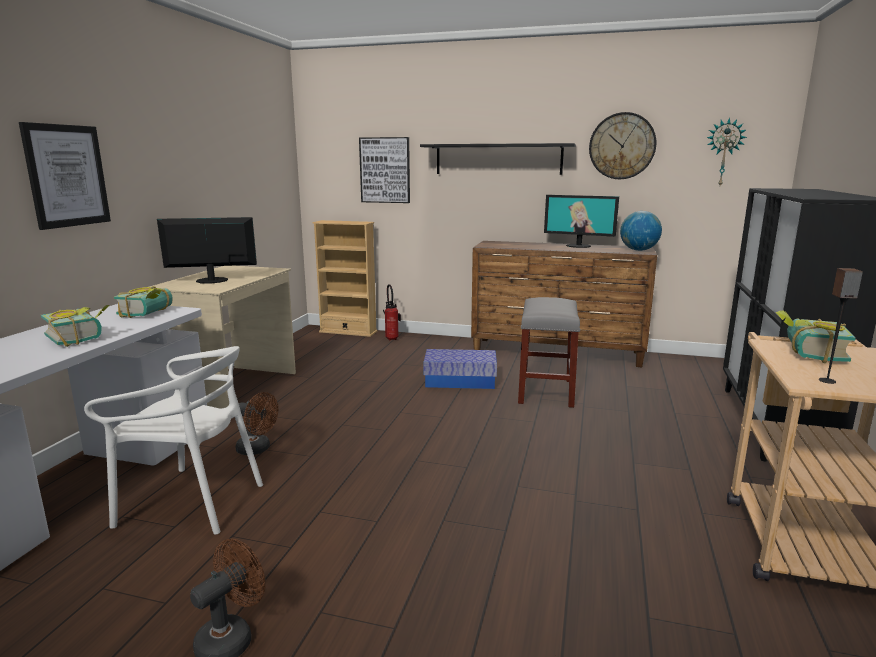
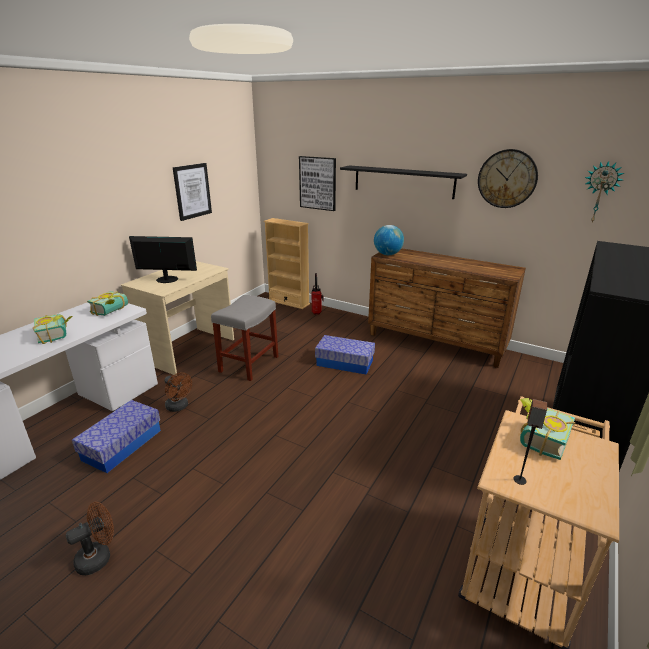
camera: 15 degrees right, 10 degrees up
picture [19,122,111,230] -> picture moved to [173,163,212,221]
white chair [84,346,263,534] -> storage box [72,400,161,473]
grey stool [518,297,580,408] -> grey stool moved to [211,295,278,381]
monitor [544,195,619,248] -> none
globe [620,211,662,251] -> globe moved to [374,225,404,255]

